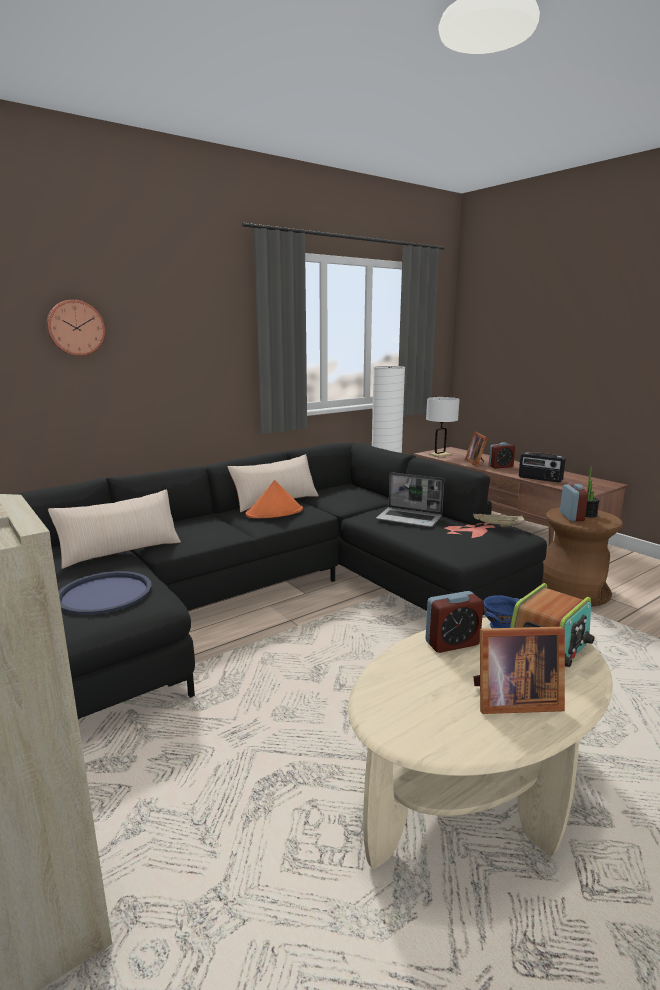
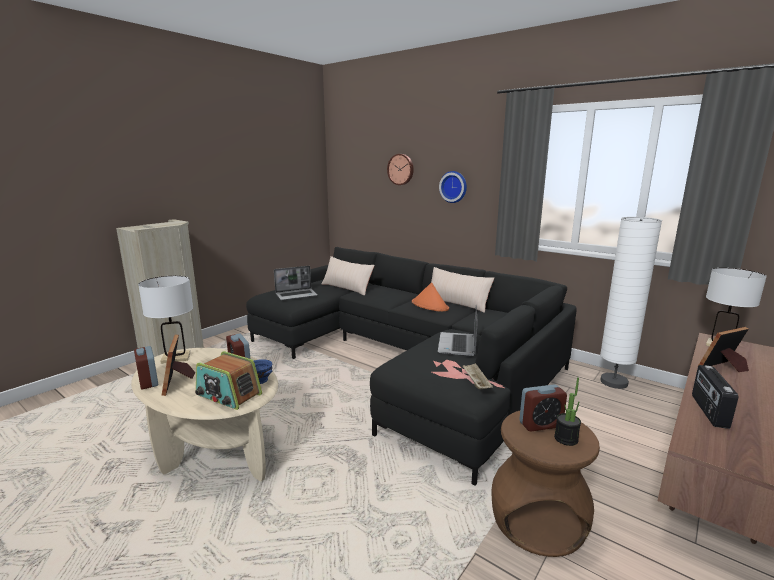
camera: 75 degrees right, 0 degrees up
blue tray [58,571,152,615] -> laptop [274,266,318,301]
alarm clock [489,442,515,469] -> alarm clock moved to [134,346,158,390]
none -> white table lamp [138,276,193,364]
none -> wall clock [439,171,467,203]

